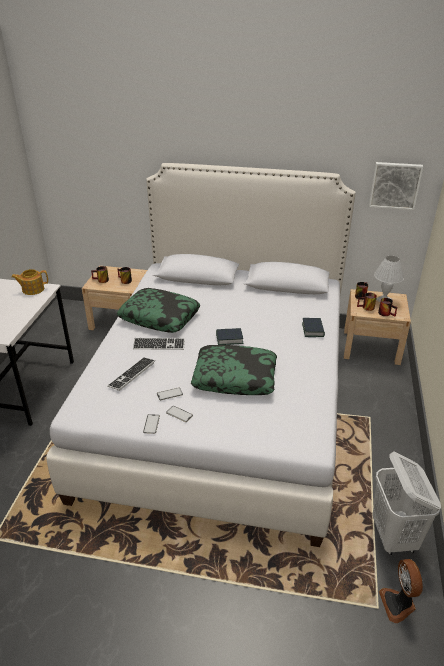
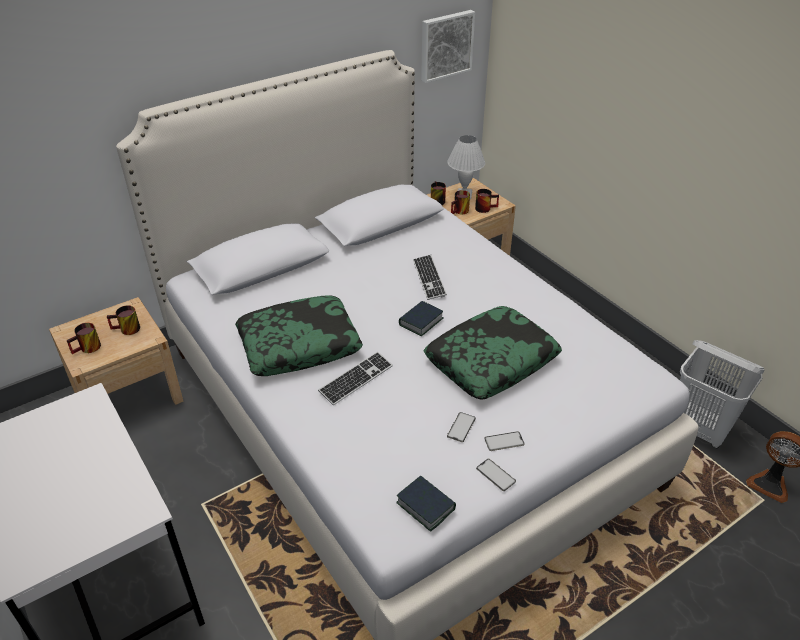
camera: 45 degrees left, 5 degrees up
teapot [11,269,48,295] -> none
keyboard [107,357,155,391] -> keyboard moved to [413,255,447,300]
book [302,318,325,337] -> book moved to [396,475,456,532]

